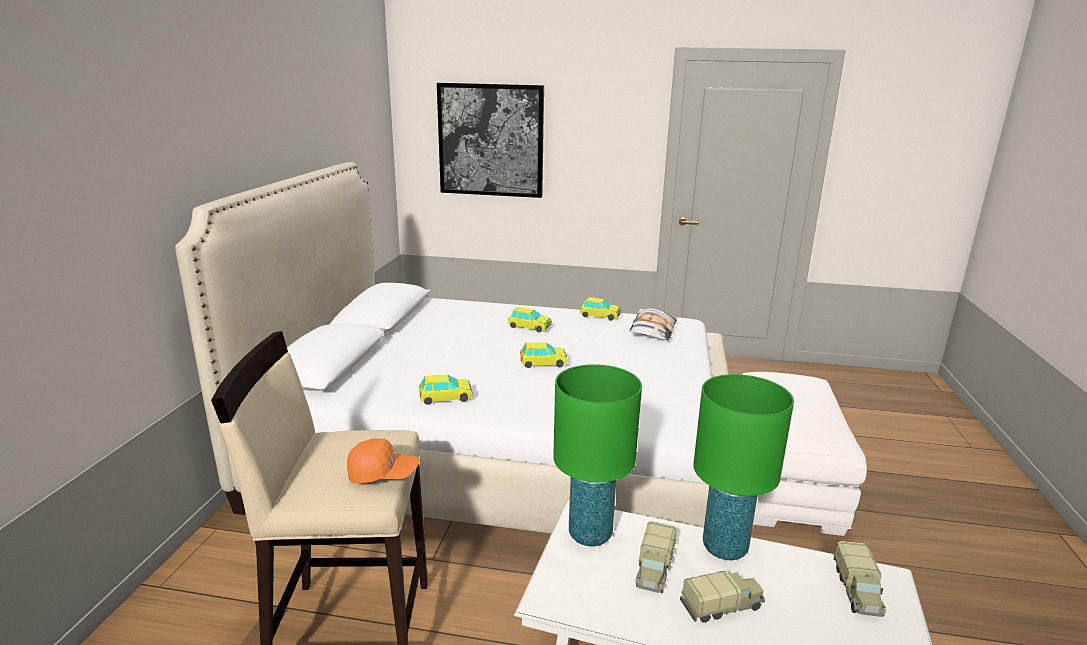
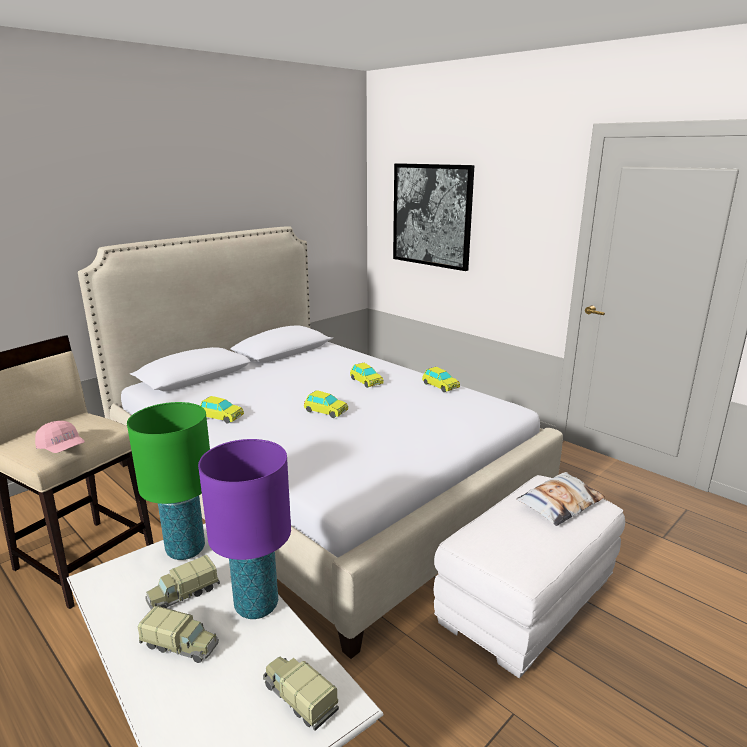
camera: 35 degrees right, 0 degrees up
orange cap [347,438,420,483] -> pink cap [35,421,85,453]
pillow [629,308,677,340] -> pillow moved to [516,472,605,526]
green table lamp [693,374,794,560] -> purple table lamp [198,439,291,619]
toy truck [834,541,886,617] -> toy truck turned 90 degrees clockwise [263,657,339,731]

